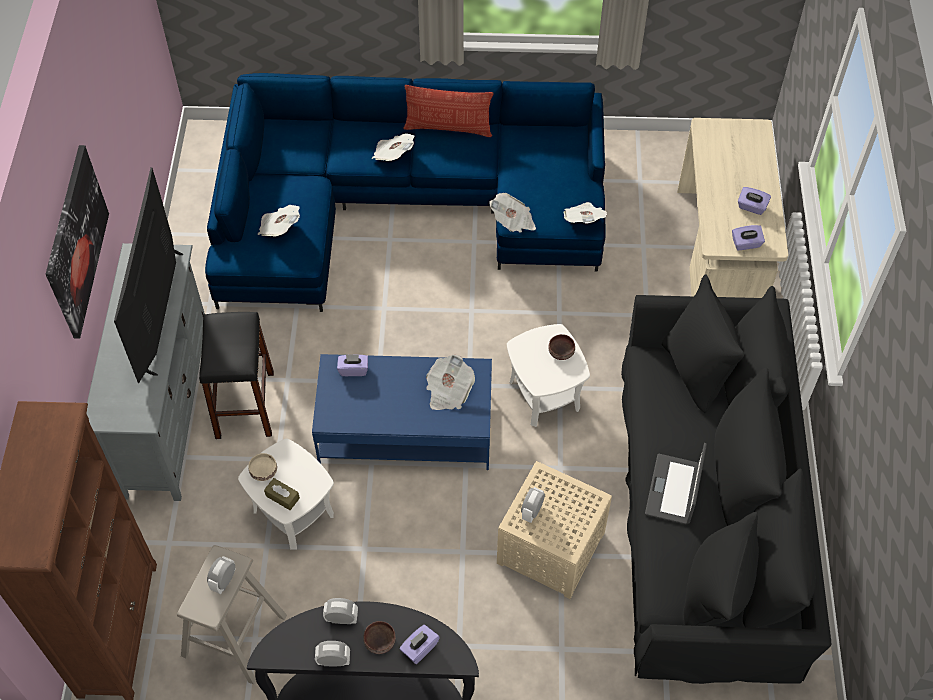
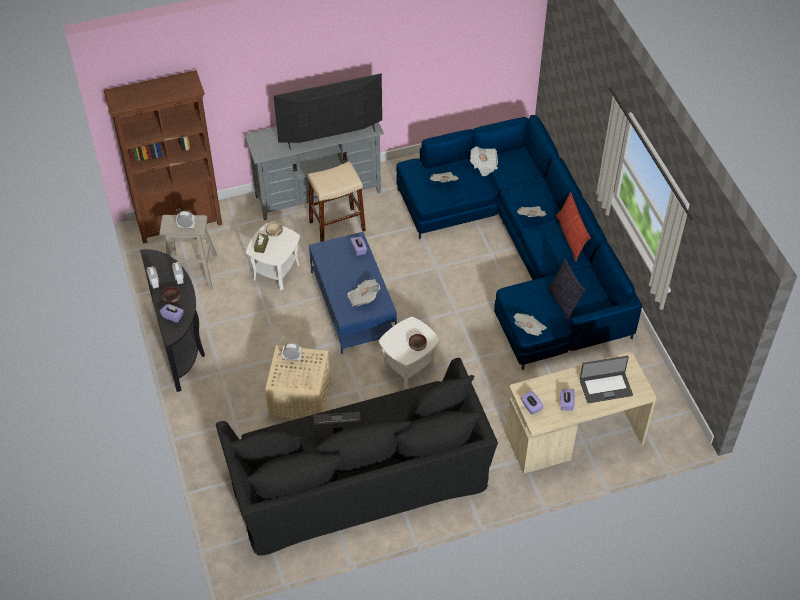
camera: 70 degrees right, 5 degrees down
picture [46,145,109,339] -> none
black stool [199,312,274,439] -> beige stool [307,161,366,242]
newspaper [489,193,536,233] -> newspaper moved to [470,146,498,176]
none -> pillow [548,258,586,321]
none -> laptop [580,356,633,403]

